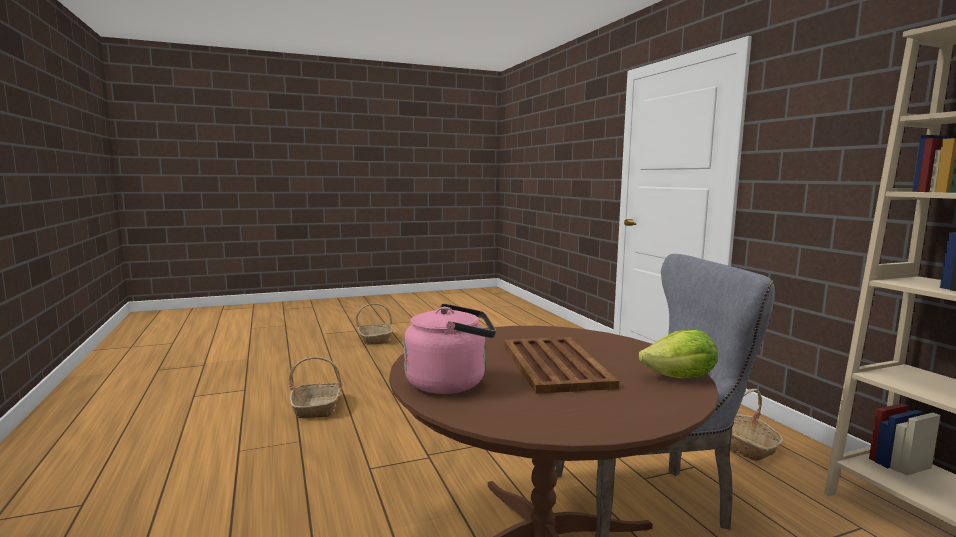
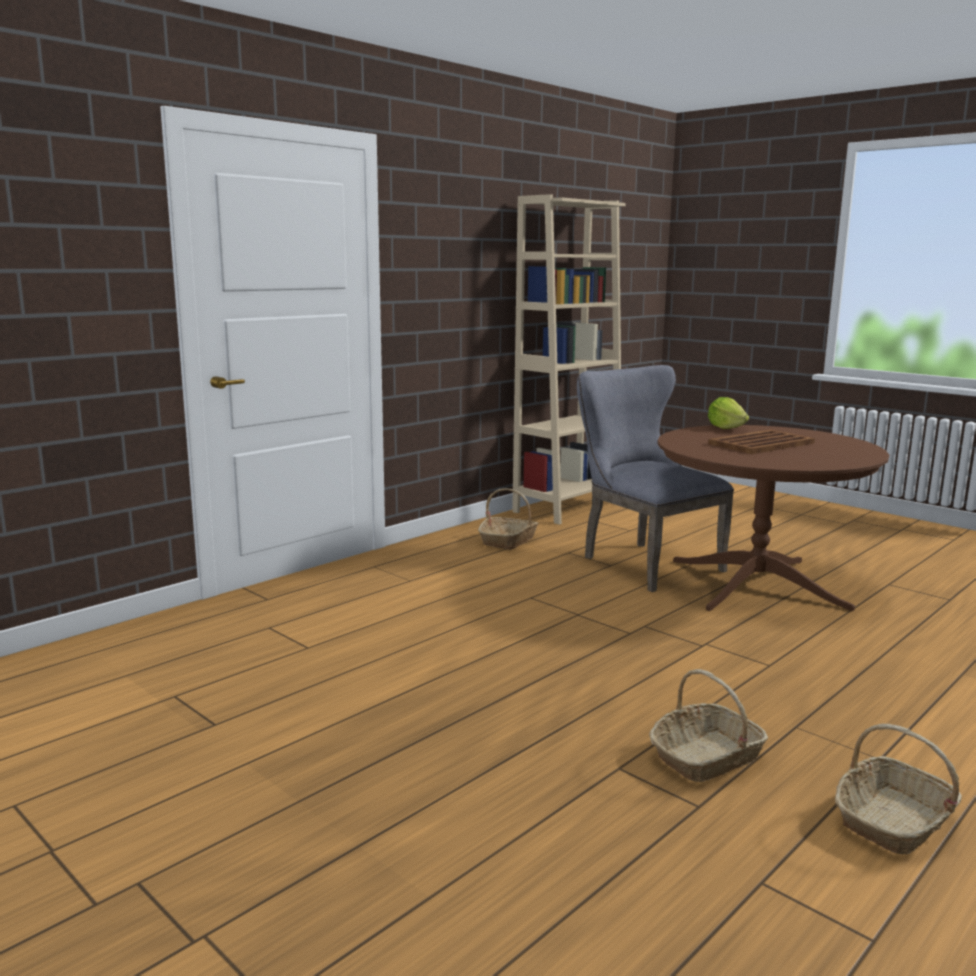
camera: 115 degrees left, 5 degrees up
basket [356,303,393,345] -> basket moved to [835,724,962,855]
pink kettle [404,304,496,394] -> none

